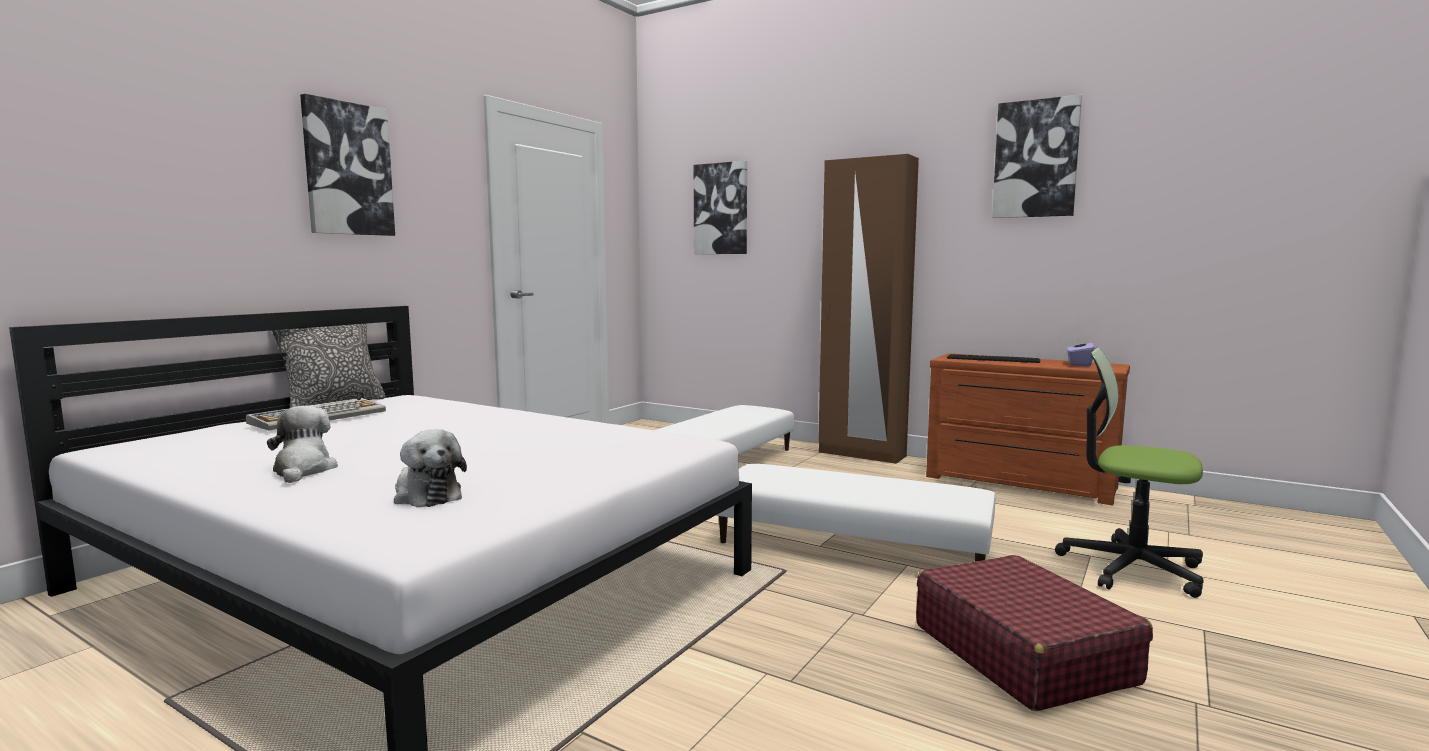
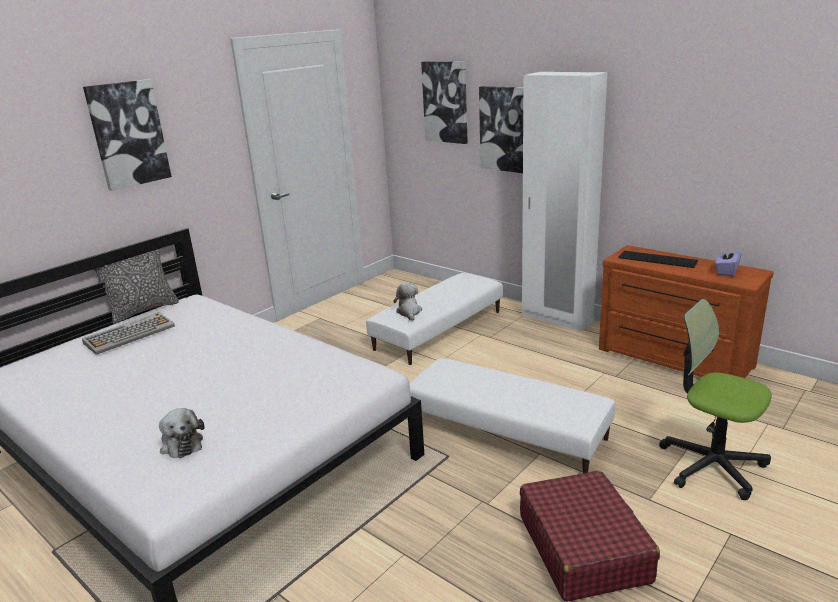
camera: 10 degrees right, 15 degrees up
plush toy [267,405,338,483] -> plush toy moved to [394,283,422,321]
brown wardrobe [818,154,919,464] -> white wardrobe [522,72,607,332]
picture [992,95,1082,218] -> picture moved to [479,86,523,173]

